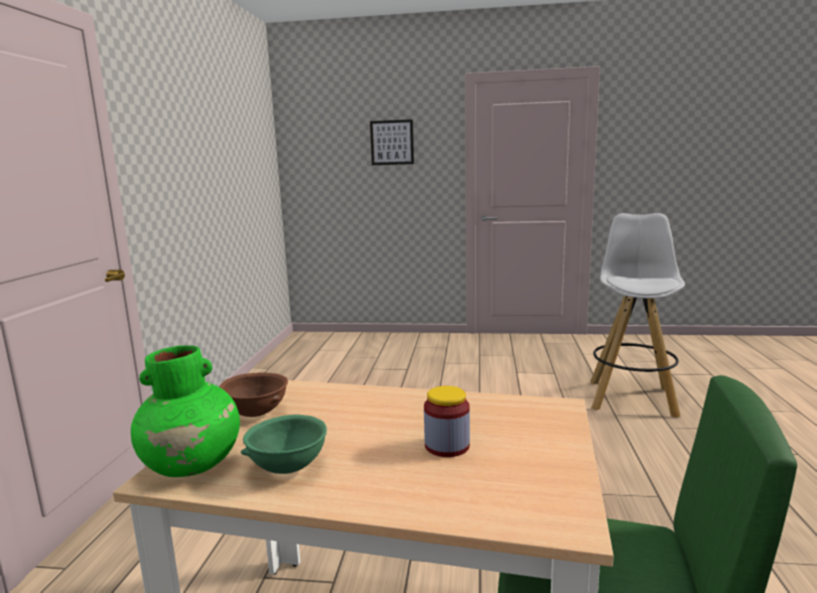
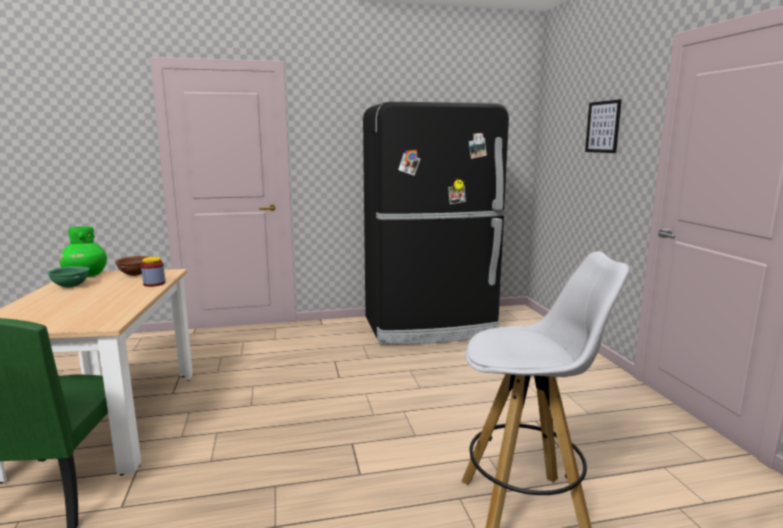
camera: 70 degrees right, 0 degrees up
jar [424,386,470,457] -> jar moved to [141,257,165,287]
none -> black fridge [363,102,509,345]

